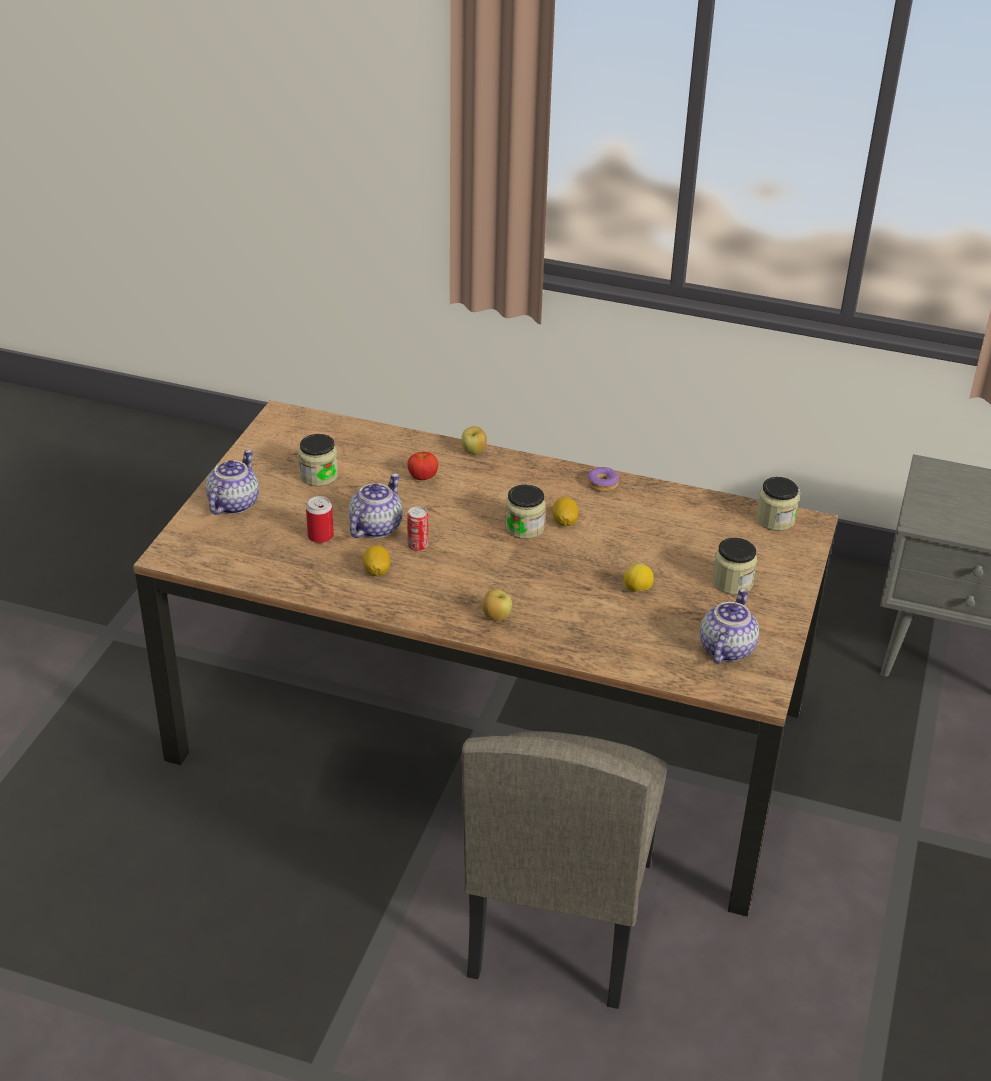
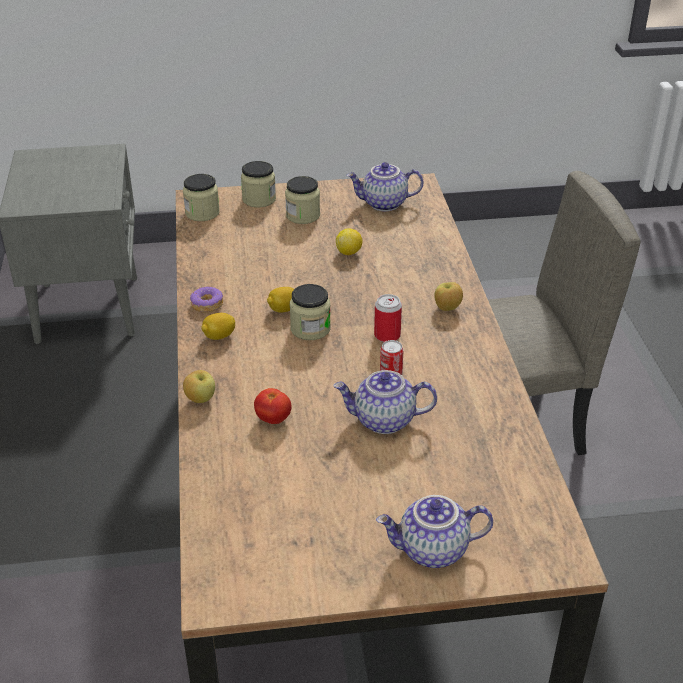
camera: 115 degrees left, 0 degrees up
jar [298,434,338,486] -> jar moved to [241,161,276,207]
can [306,496,334,543] -> can moved to [374,294,402,342]
lemon [363,545,390,576] -> lemon moved to [201,313,235,340]

